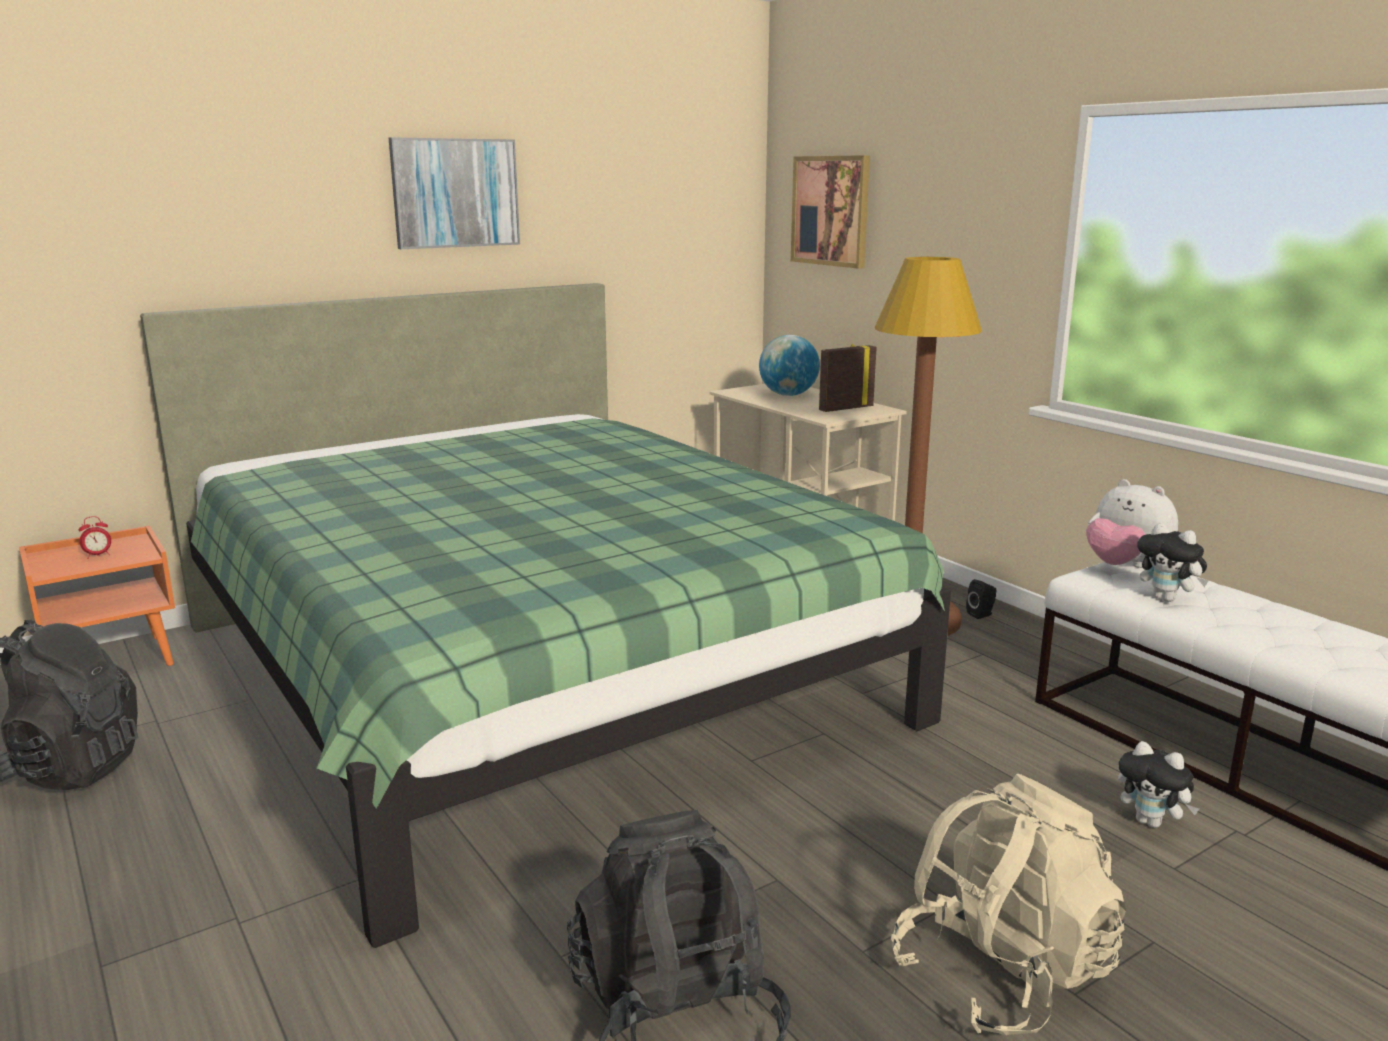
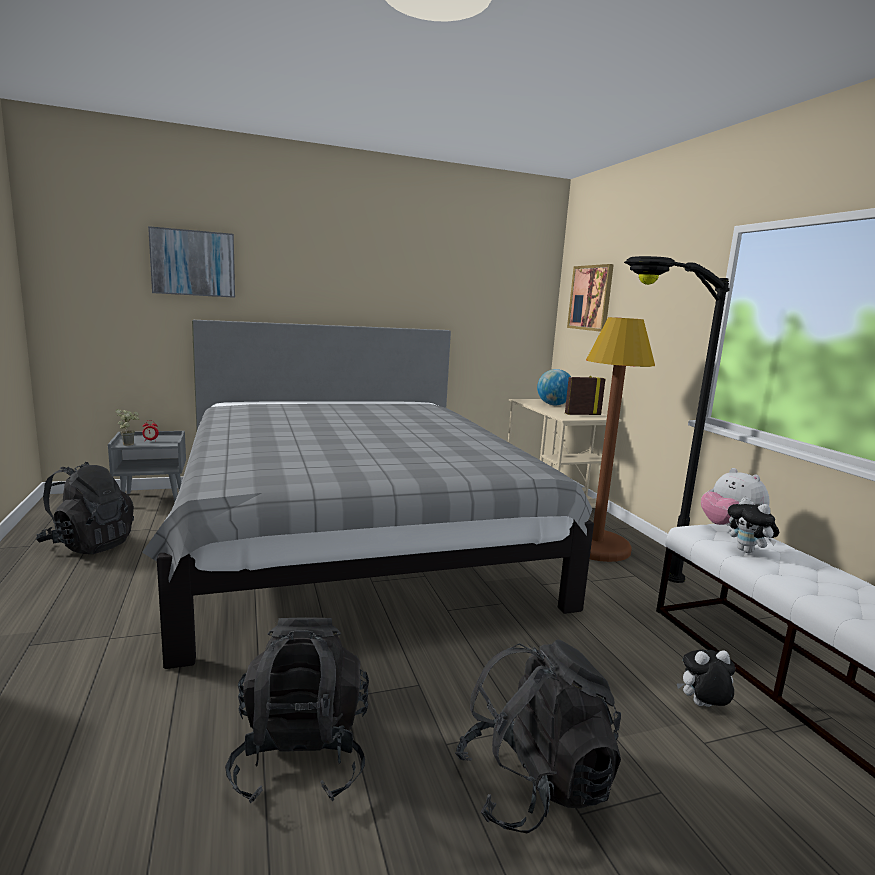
camera: 15 degrees right, 5 degrees down
orange nightstand [19,525,175,666] -> grey nightstand [108,431,186,502]
green bed [140,283,951,948] -> grey bed [142,320,594,669]
picture [389,137,520,249] -> picture moved to [148,226,235,298]
beige backpack [891,774,1126,1036] -> black backpack [455,639,621,834]
black speaker [966,579,997,619] -> none
plush toy [1118,741,1199,828] -> plush toy turned 120 degrees clockwise [677,650,735,707]
none -> potted plant [116,409,139,446]
none -> black floor lamp [624,256,730,583]

